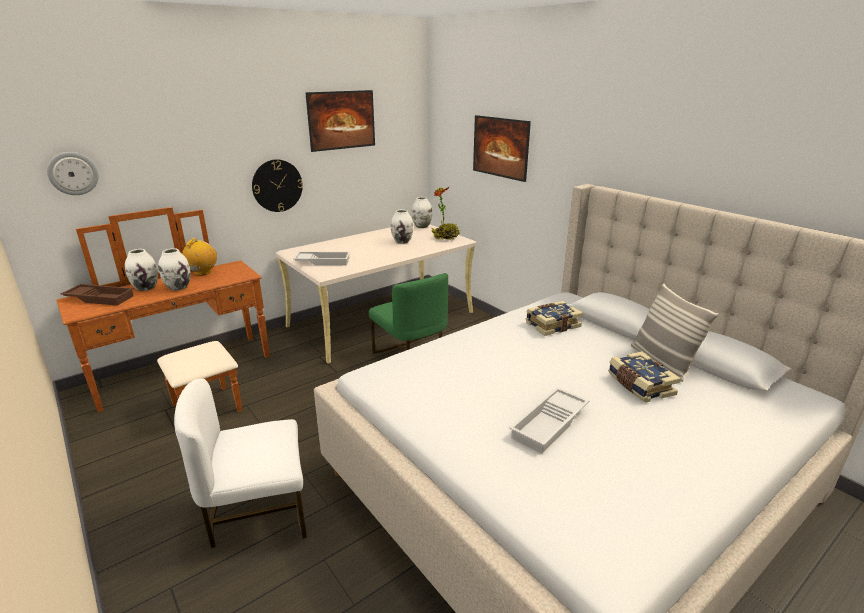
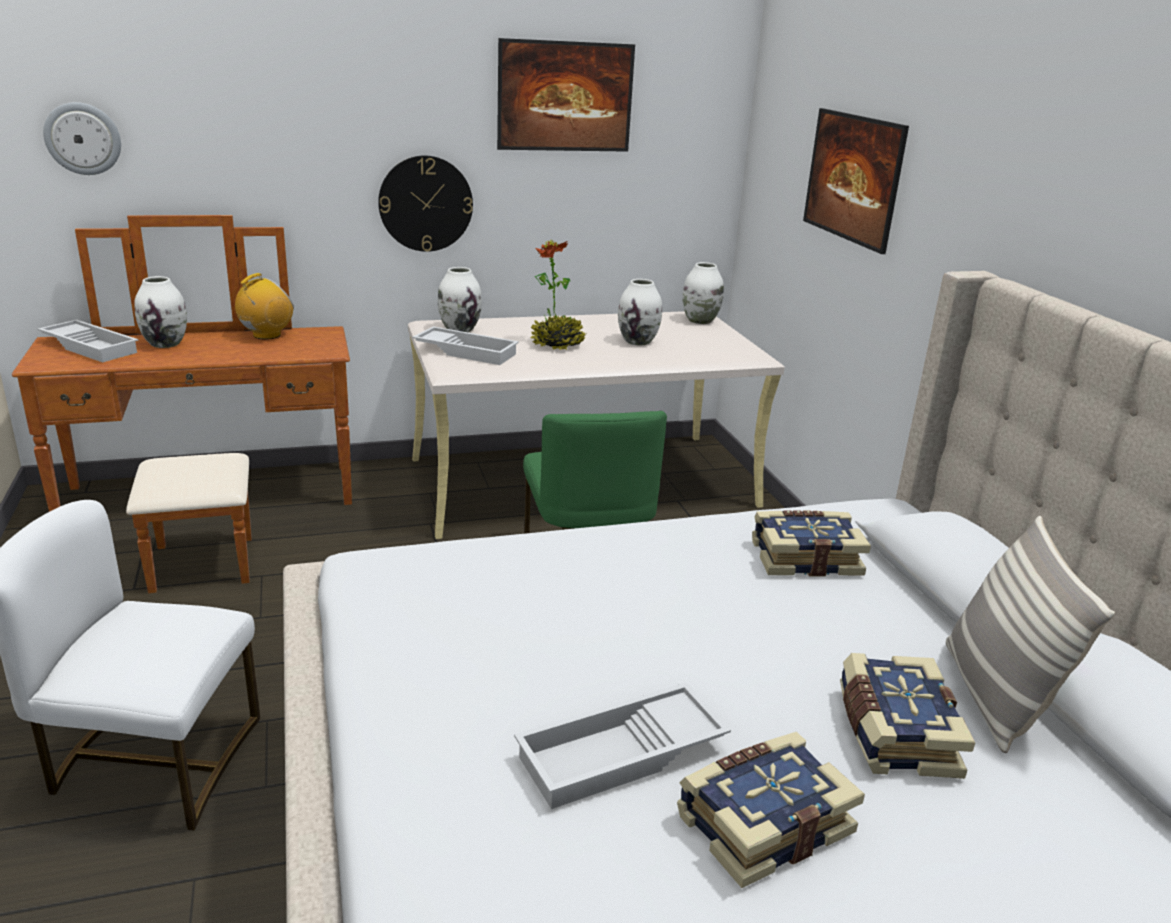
camera: 20 degrees right, 0 degrees up
brown tray [61,284,134,306] -> white tray [38,319,139,362]
white vase [158,248,191,291] -> white vase moved to [438,267,482,332]
potted plant [432,187,460,240] -> potted plant moved to [530,240,587,350]
none -> book [677,732,865,888]

